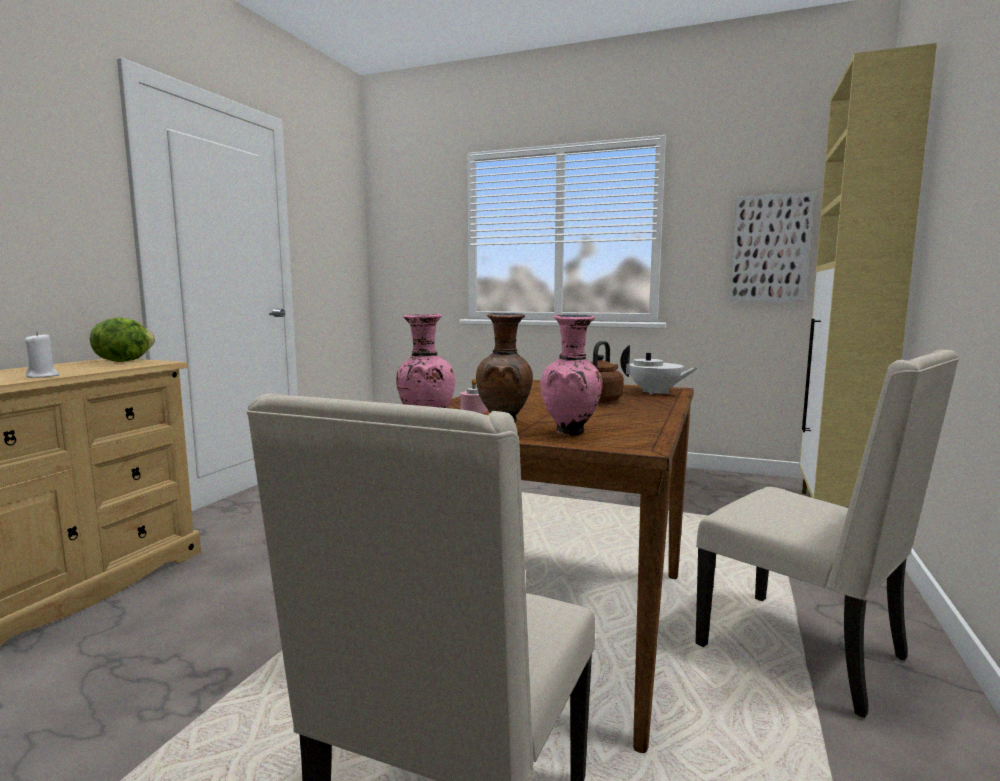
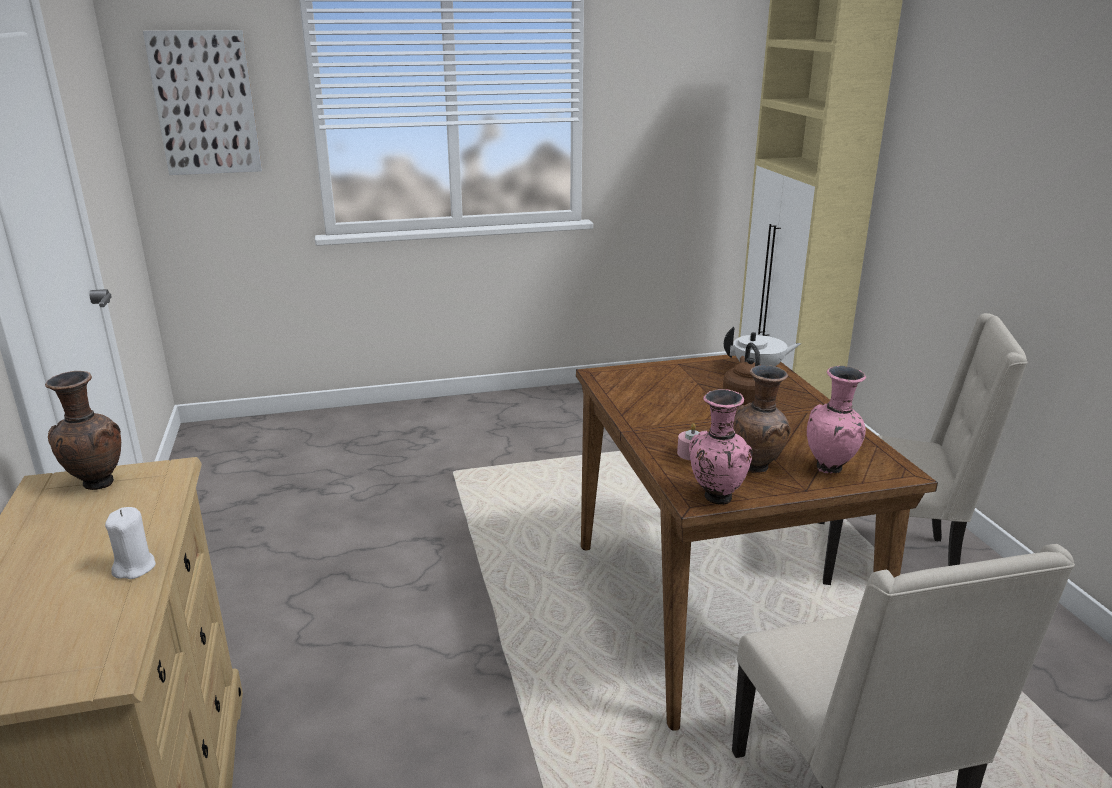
camera: 35 degrees left, 15 degrees up
lettuce [90,318,155,362] -> brown vase [45,371,121,490]
picture [730,193,814,302] -> picture moved to [143,30,262,175]

